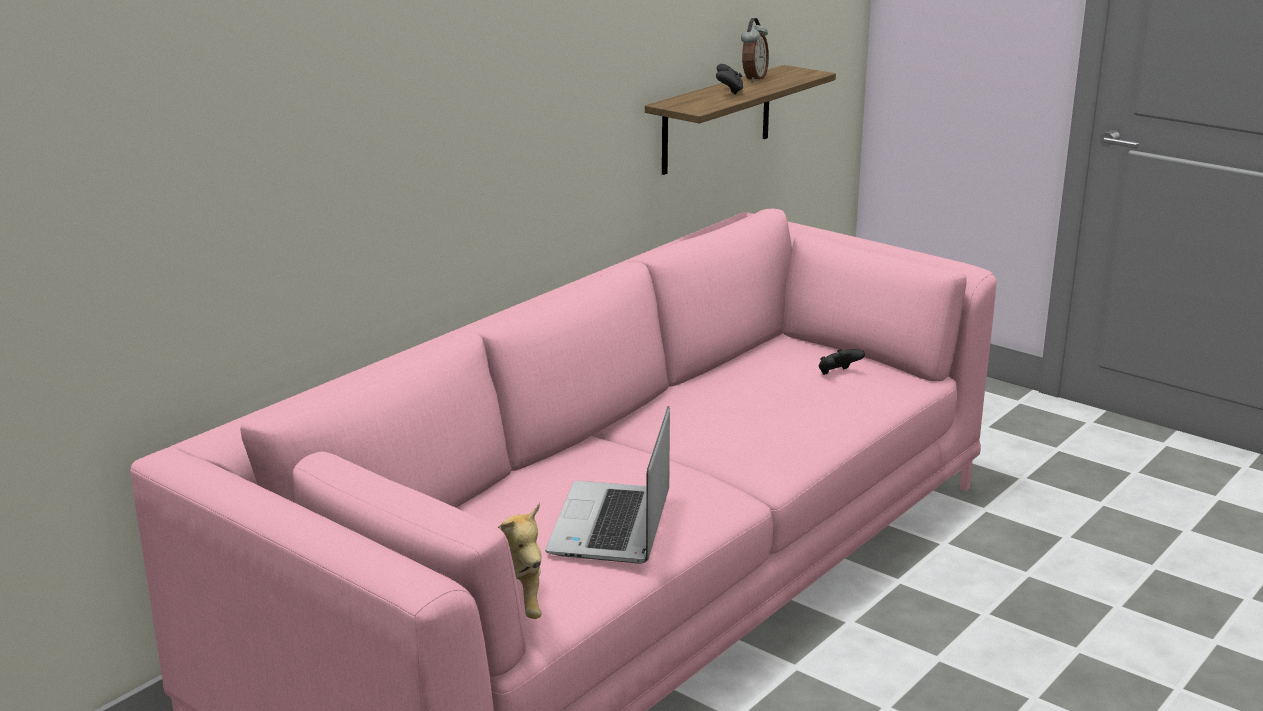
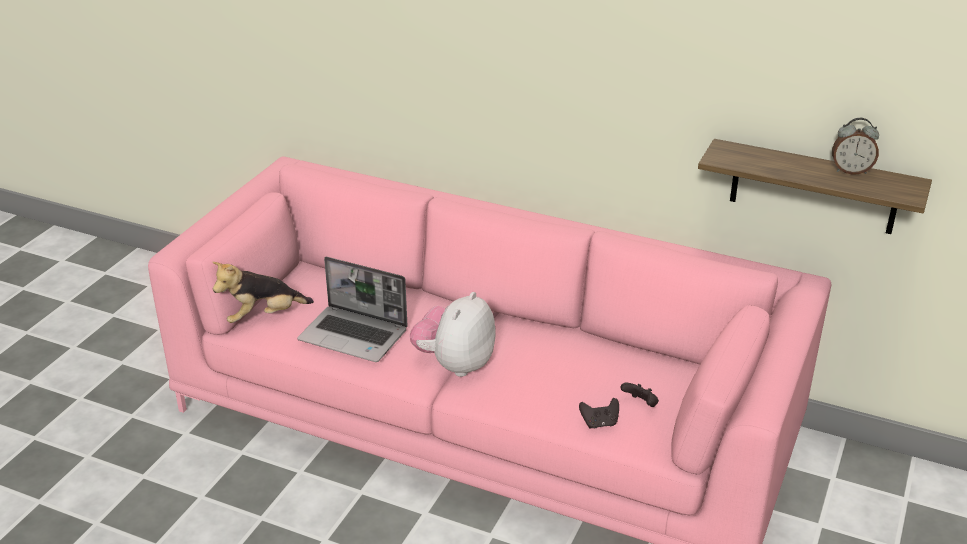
camera: 75 degrees right, 10 degrees up
laptop [546,406,670,564] -> laptop turned 150 degrees counterclockwise [297,257,408,362]
black game controller [716,64,743,95] -> black game controller moved to [579,398,619,428]
none -> plush toy [410,292,496,377]

